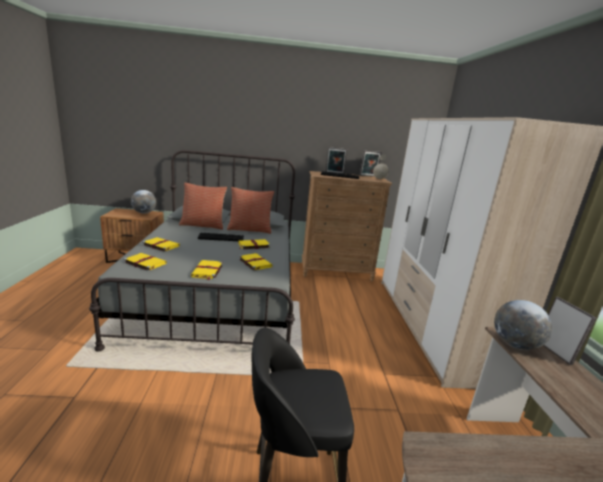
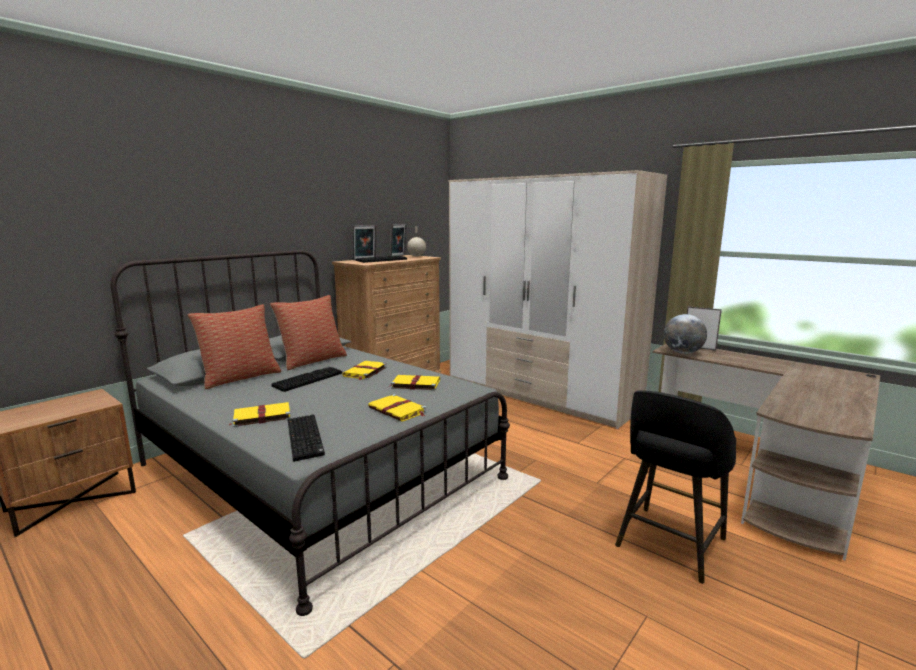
camera: 45 degrees left, 5 degrees down
yellow book [124,253,167,271] -> keyboard [288,415,325,462]
globe [131,190,157,214] -> none

